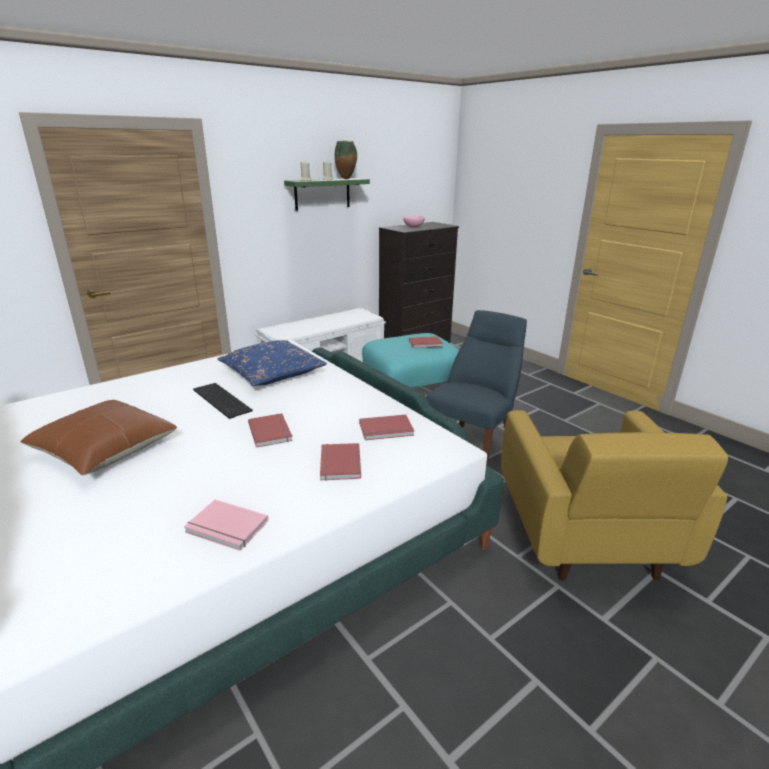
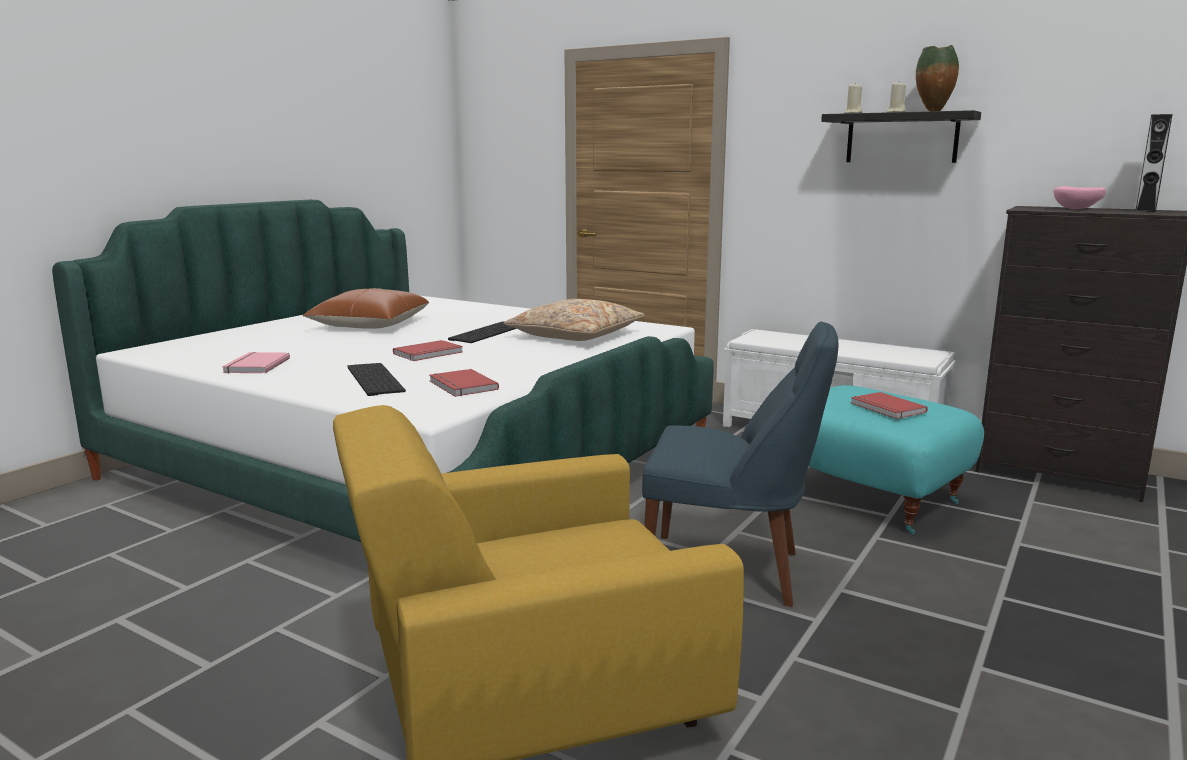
camera: 70 degrees right, 10 degrees down
blue pillow [217,340,327,386] -> beige pillow [504,299,645,341]
green shelf [284,178,370,211] -> black shelf [821,110,981,163]
red book [320,443,361,481] -> keyboard [347,363,406,396]
none -> grey speaker [1135,114,1173,212]

